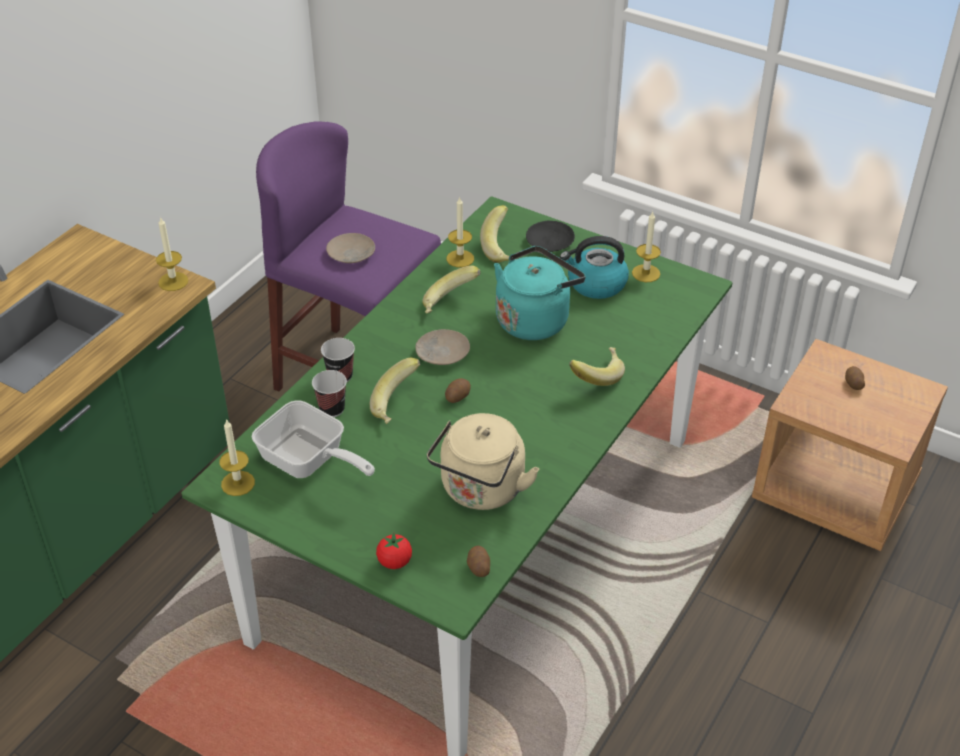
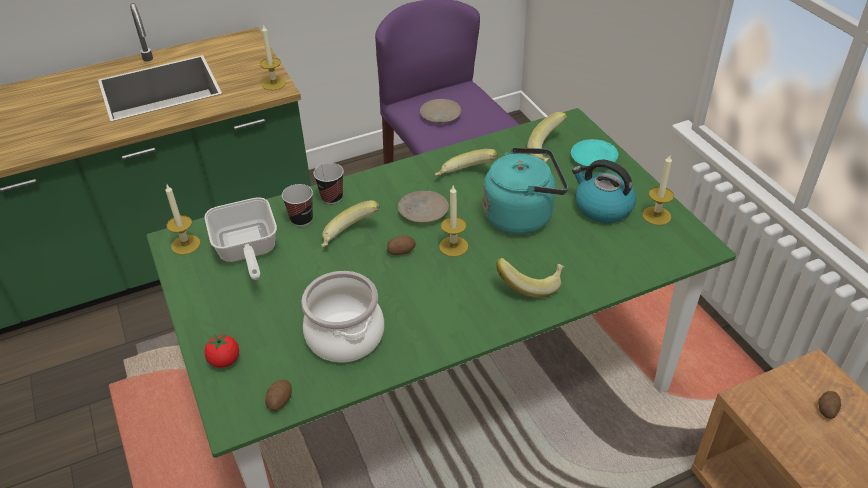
camera: 35 degrees right, 0 degrees up
beige kettle [427,413,539,510] -> cooking pot [301,271,384,362]
candle [447,196,474,267] -> candle moved to [439,186,468,257]
black plate [526,221,575,252] -> turquoise plate [571,139,618,166]

